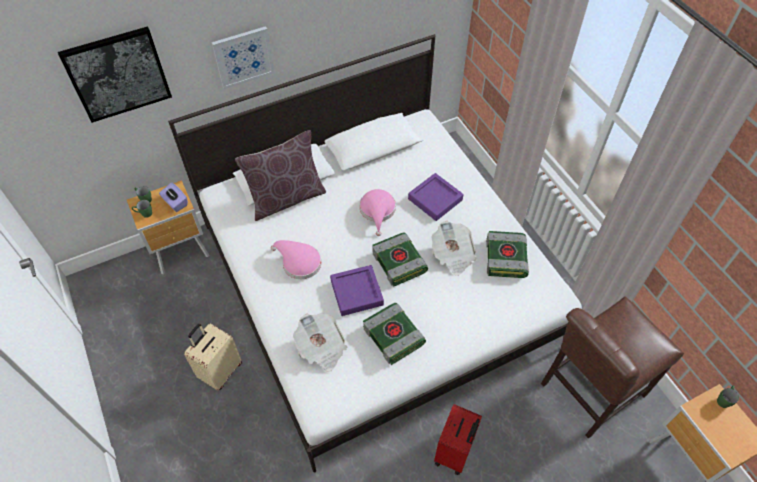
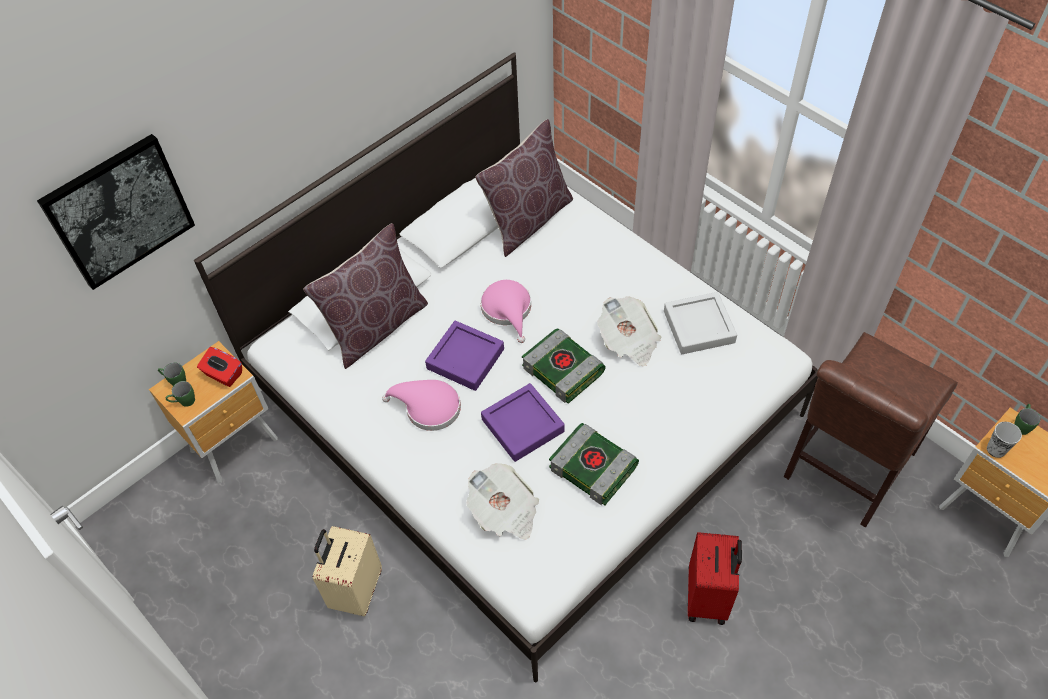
camera: 15 degrees left, 0 degrees up
purple tissue box [159,182,188,212] -> red tissue box [197,347,242,387]
picture [212,26,274,89] -> none
purple tray [408,173,464,221] -> purple tray moved to [425,321,504,391]
book [486,231,529,278] -> grey tray [664,292,737,354]
none -> brown pillow [475,119,573,257]
none -> cup [987,422,1022,458]

